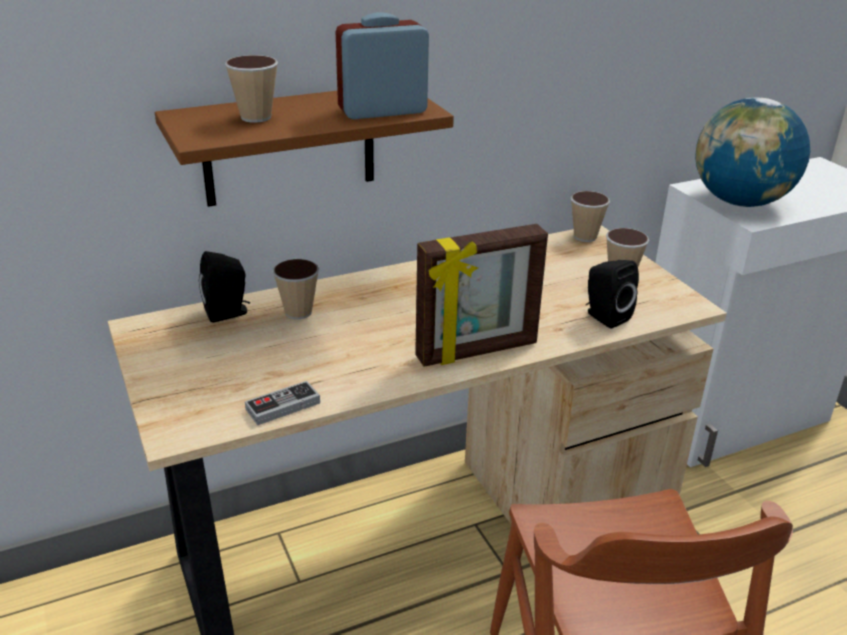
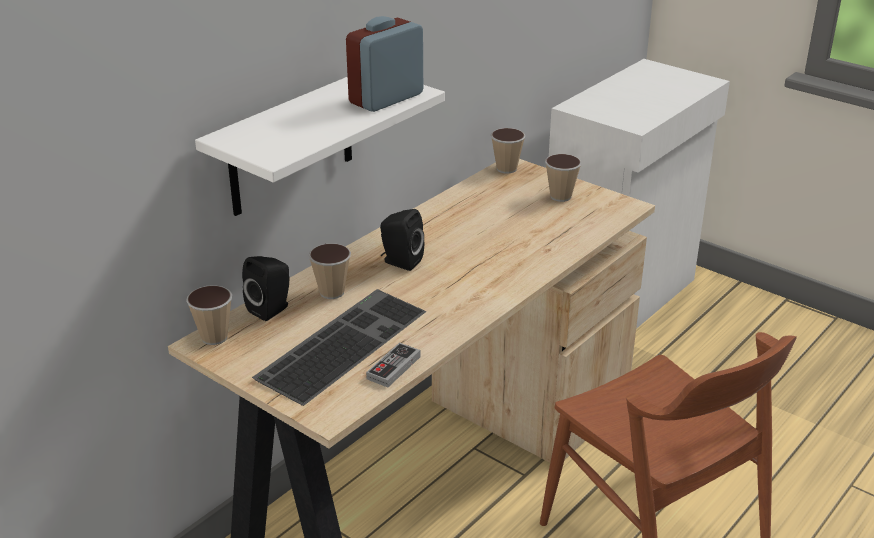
camera: 25 degrees left, 0 degrees up
brown shelf [155,91,454,207] -> white shelf [195,77,445,216]
cup [225,55,278,123] -> cup moved to [186,285,232,345]
picture frame [415,224,548,367] -> none
black speaker [586,260,639,329] -> black speaker moved to [380,209,424,271]
globe [695,97,810,207] -> none
none -> keyboard [252,289,426,406]

